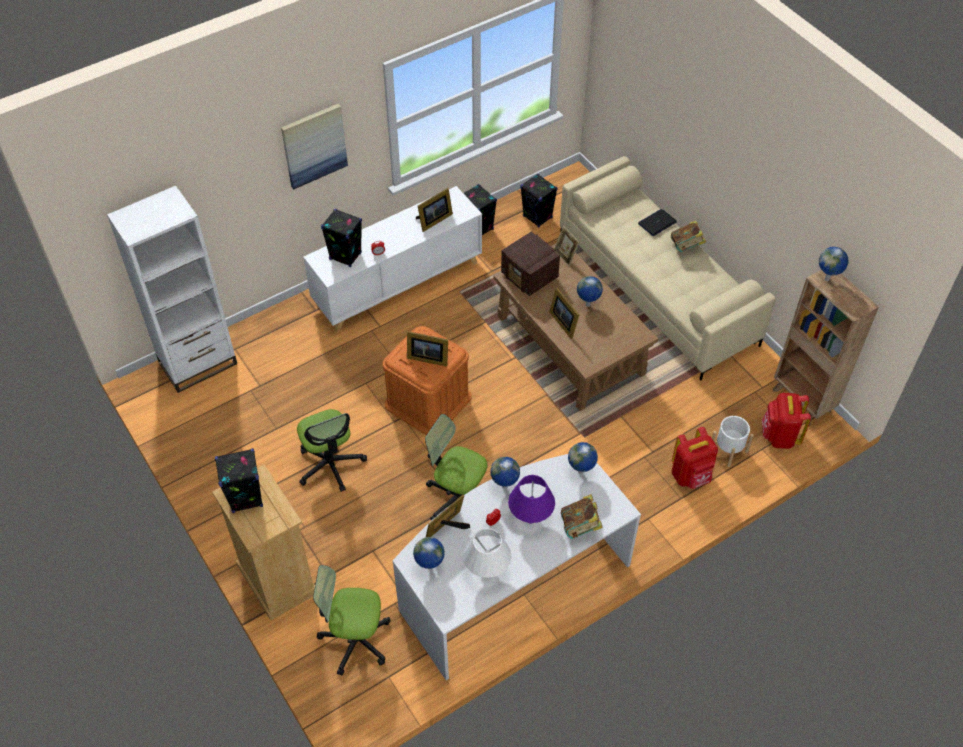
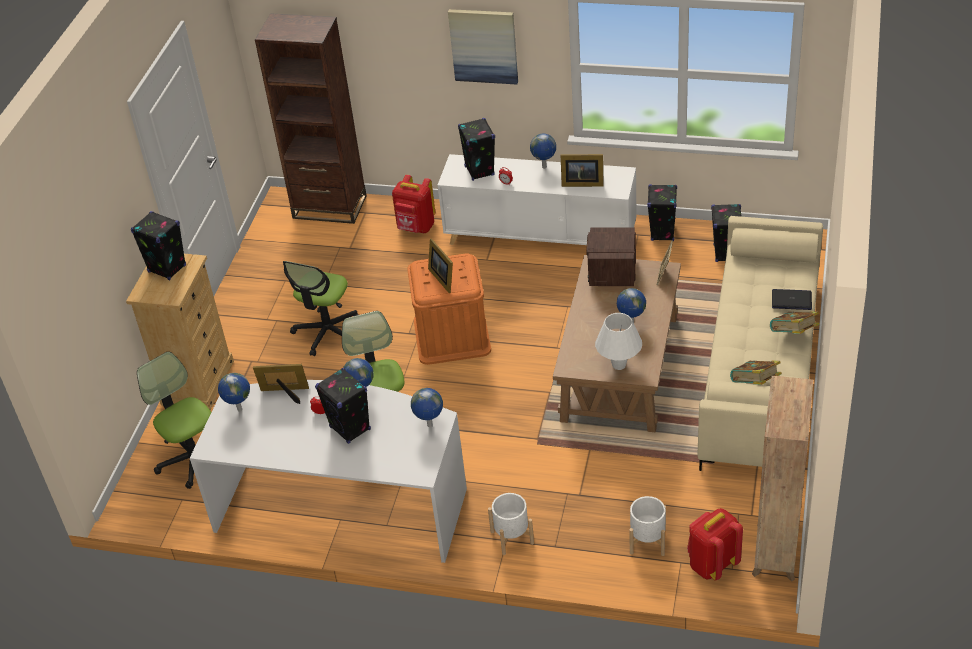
camera: 50 degrees right, 10 degrees down
white bookcase [107,186,237,393] -> brown bookcase [255,13,367,224]
white table lamp [463,528,512,578] -> white table lamp moved to [595,313,642,370]
purple table lamp [508,475,555,524] -> black speaker [315,368,371,444]
picture frame [549,288,579,339] -> none
book [561,494,603,539] -> book moved to [730,360,782,385]
red backpack [671,427,718,489] -> red backpack moved to [392,175,435,233]
globe [819,247,848,281] -> globe moved to [530,133,556,169]
none -> white planter [488,493,534,555]

